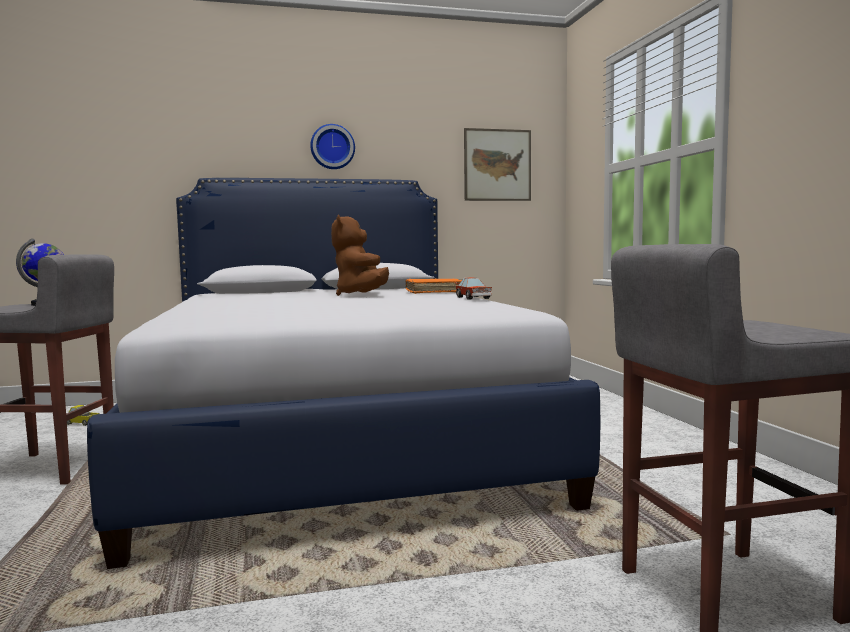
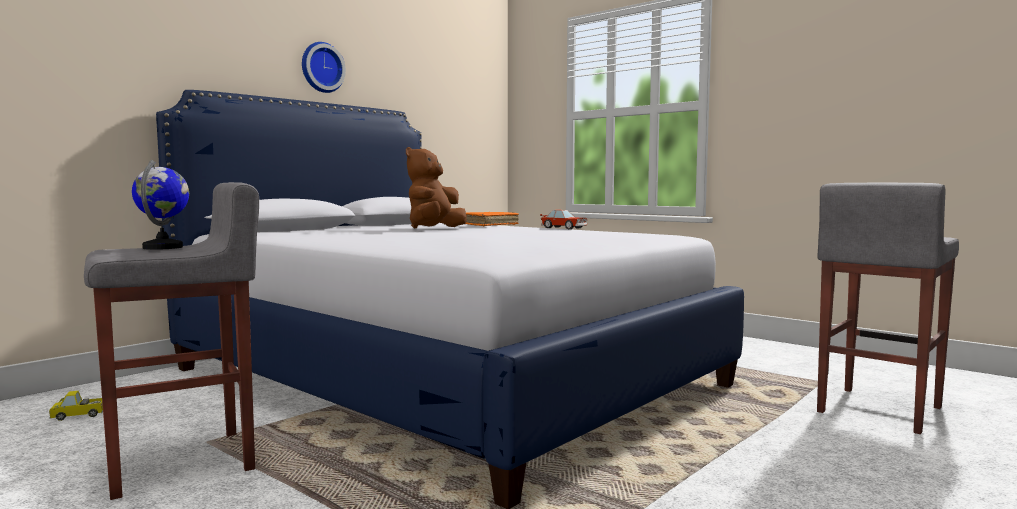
camera: 35 degrees left, 0 degrees up
brown plush toy [331,215,389,296] -> brown plush toy turned 75 degrees clockwise [406,147,467,228]
picture [464,128,531,201] -> none

